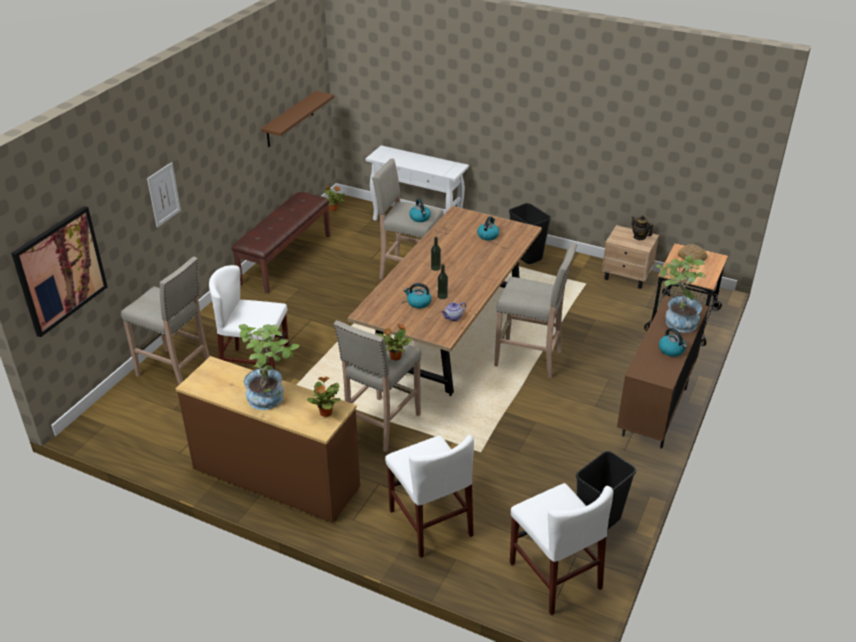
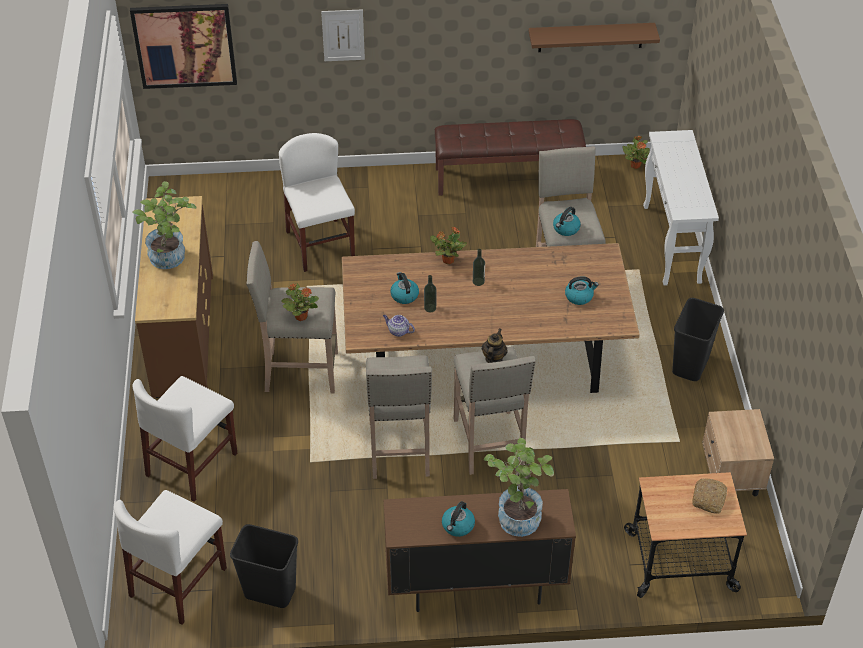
camera: 60 degrees right, 10 degrees up
beige stool [121,257,210,385] -> beige stool moved to [366,355,432,479]
potted plant [307,377,341,417] -> potted plant moved to [430,227,467,264]
teapot [631,215,653,240] -> teapot moved to [481,328,507,363]

